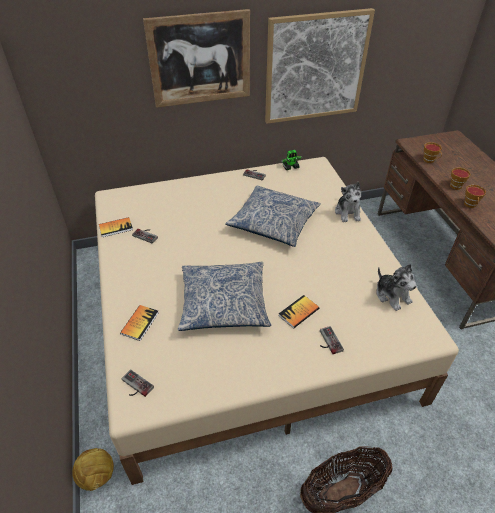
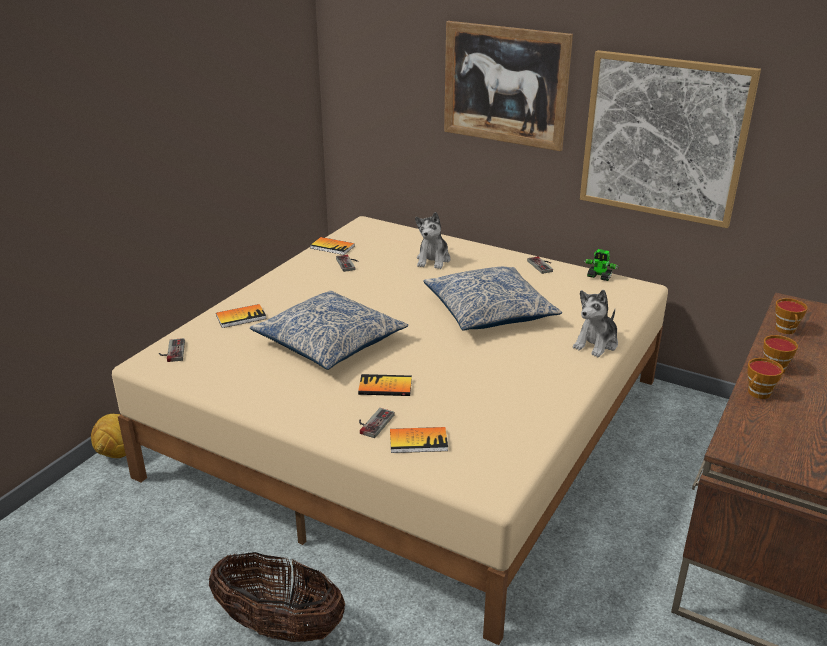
camera: 45 degrees right, 15 degrees down
plush toy [376,264,417,311] -> plush toy moved to [415,212,451,269]
none -> book [390,427,448,453]

